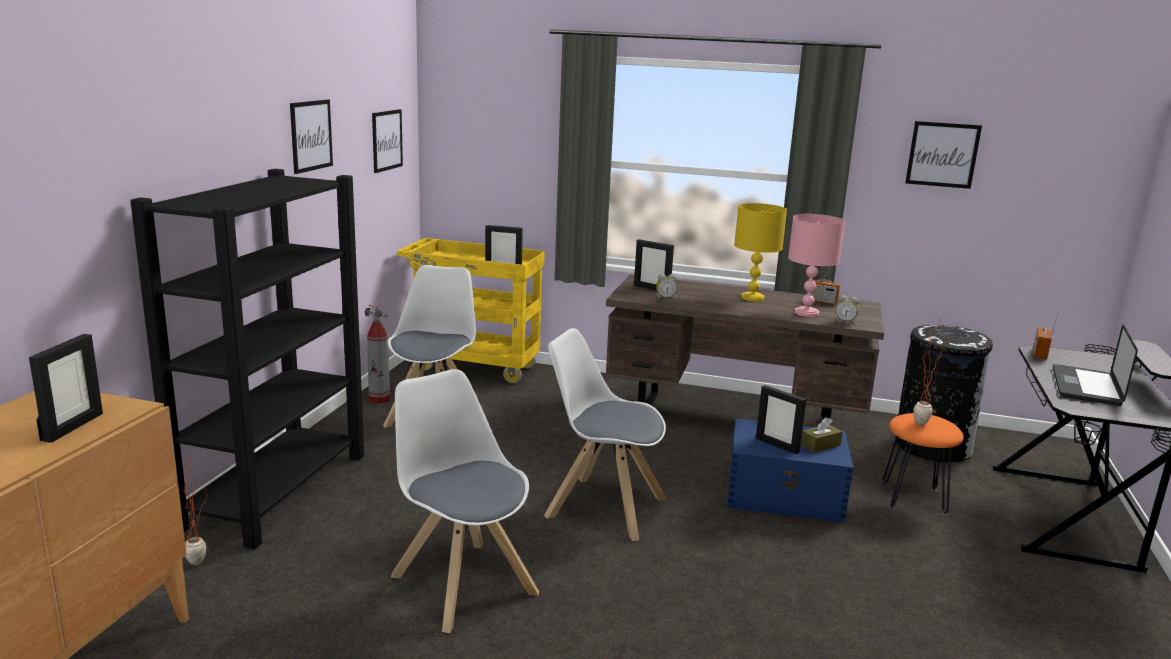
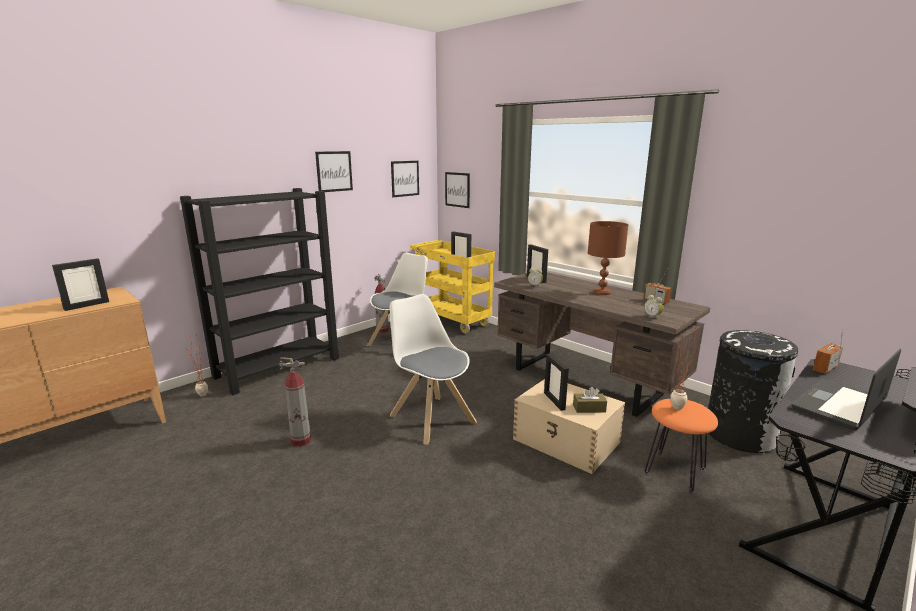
camera: 30 degrees right, 0 degrees up
chair [391,369,539,633] -> fire extinguisher [280,357,311,446]
blue storage box [727,418,853,523] -> beige storage box [513,379,625,474]
yellow table lamp [734,203,787,301] -> brown table lamp [588,221,628,295]
pink table lamp [788,214,845,317] -> none
picture [905,121,982,189] -> picture moved to [445,172,470,208]

